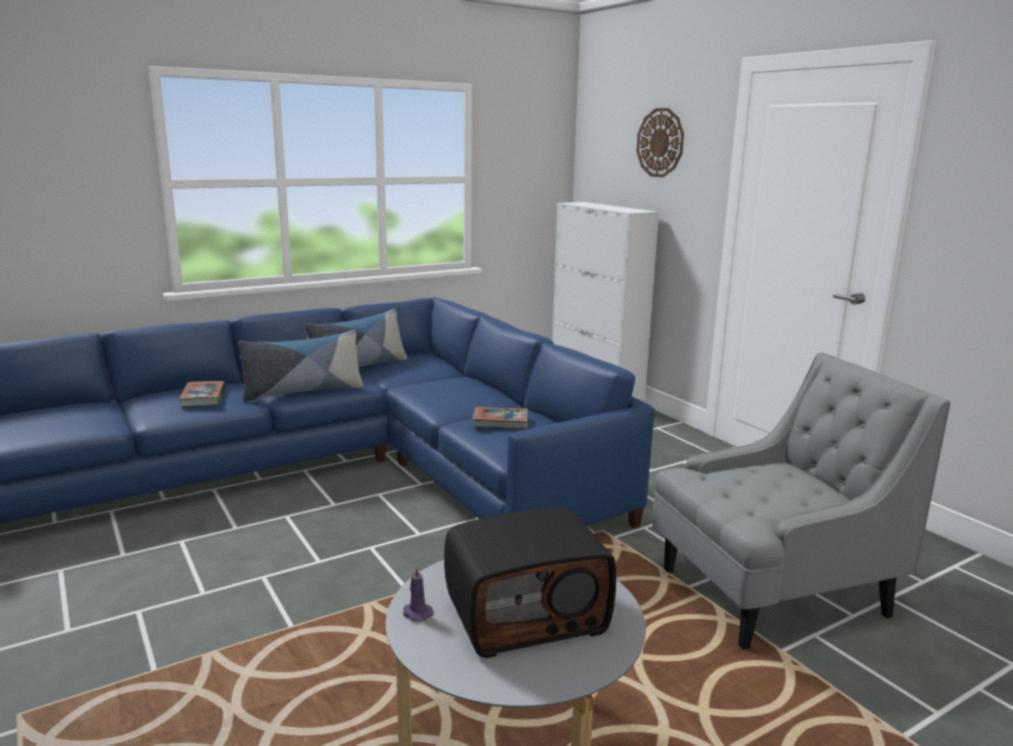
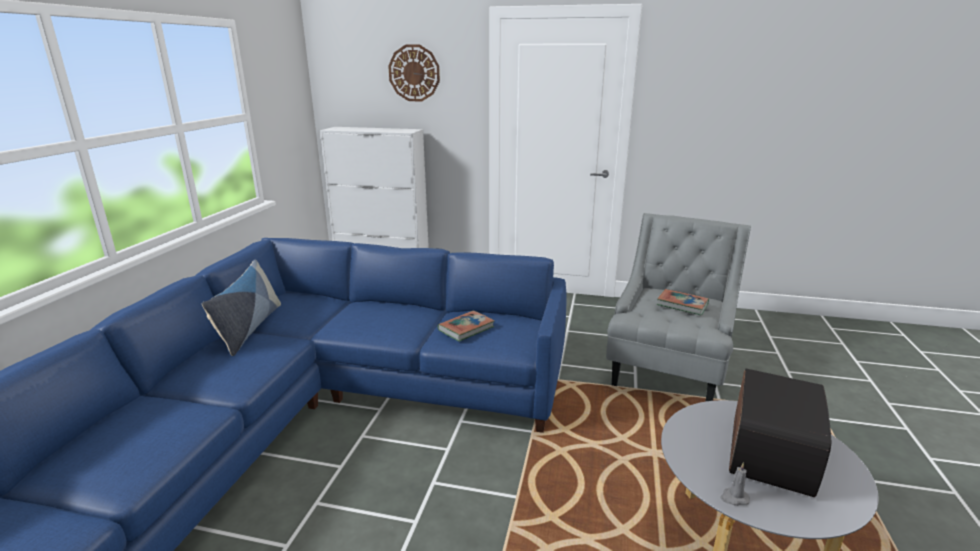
camera: 45 degrees left, 5 degrees up
book [179,381,226,407] -> book moved to [657,289,709,316]
pillow [238,330,363,401] -> none
purple candle [403,566,433,622] -> grey candle [720,462,750,506]

